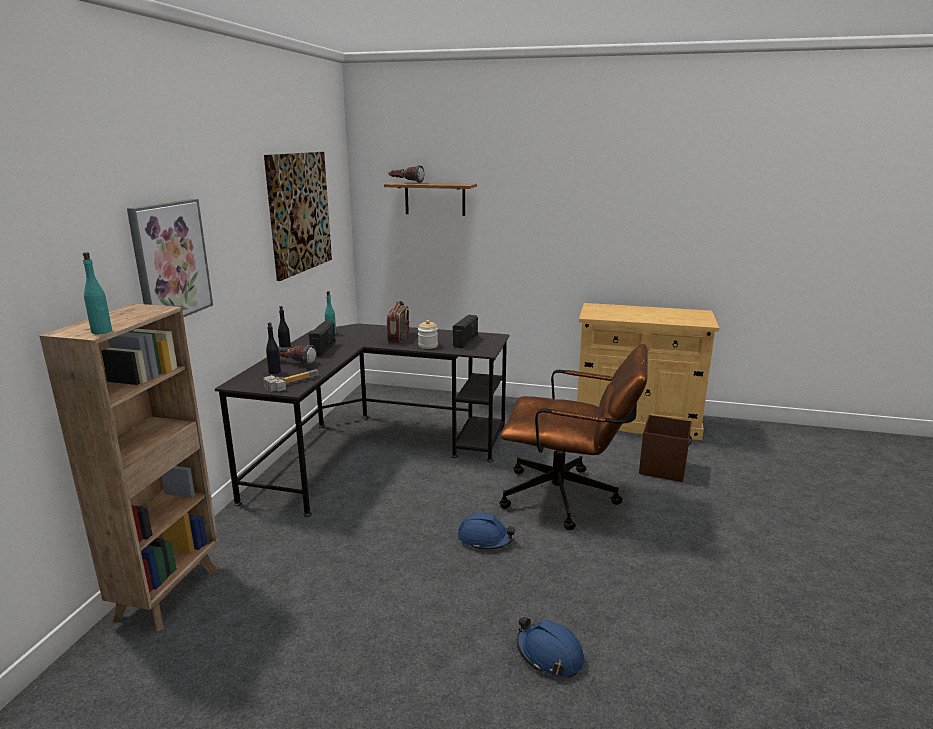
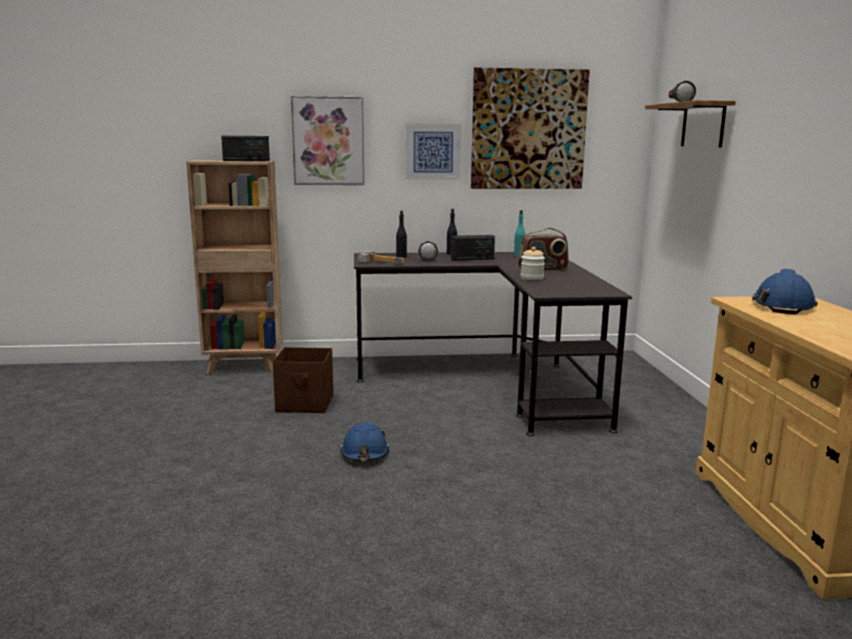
camera: 70 degrees right, 5 degrees down
turquoise bottle [83,252,112,334] -> none
radio [453,315,478,348] -> radio moved to [221,136,270,161]
brown office chair [499,344,648,530] -> none
blue hard hat [517,617,584,678] -> blue hard hat moved to [752,269,818,314]
brown storage box [639,415,692,482] -> brown storage box moved to [273,347,333,413]
none -> picture [406,123,461,180]

